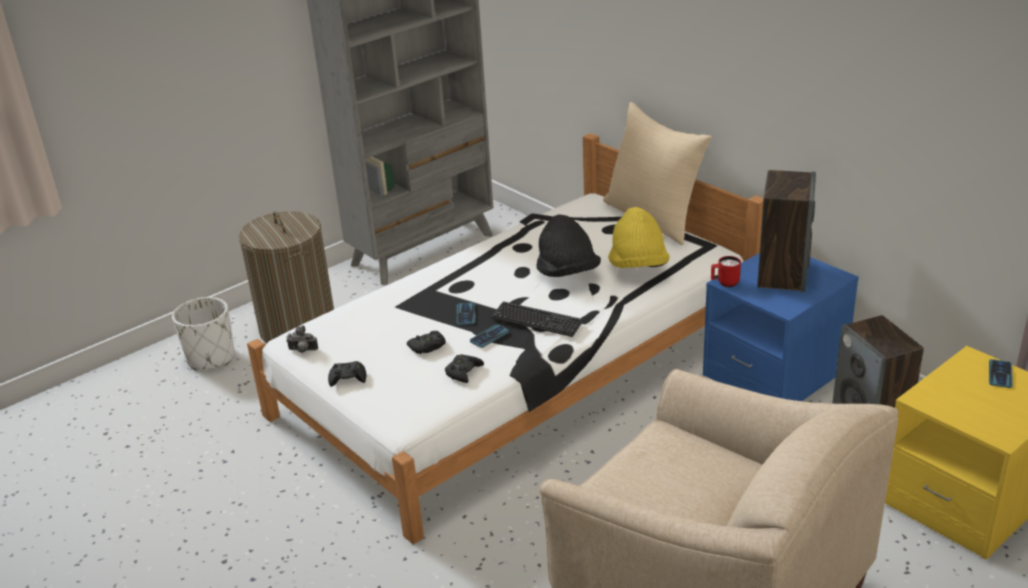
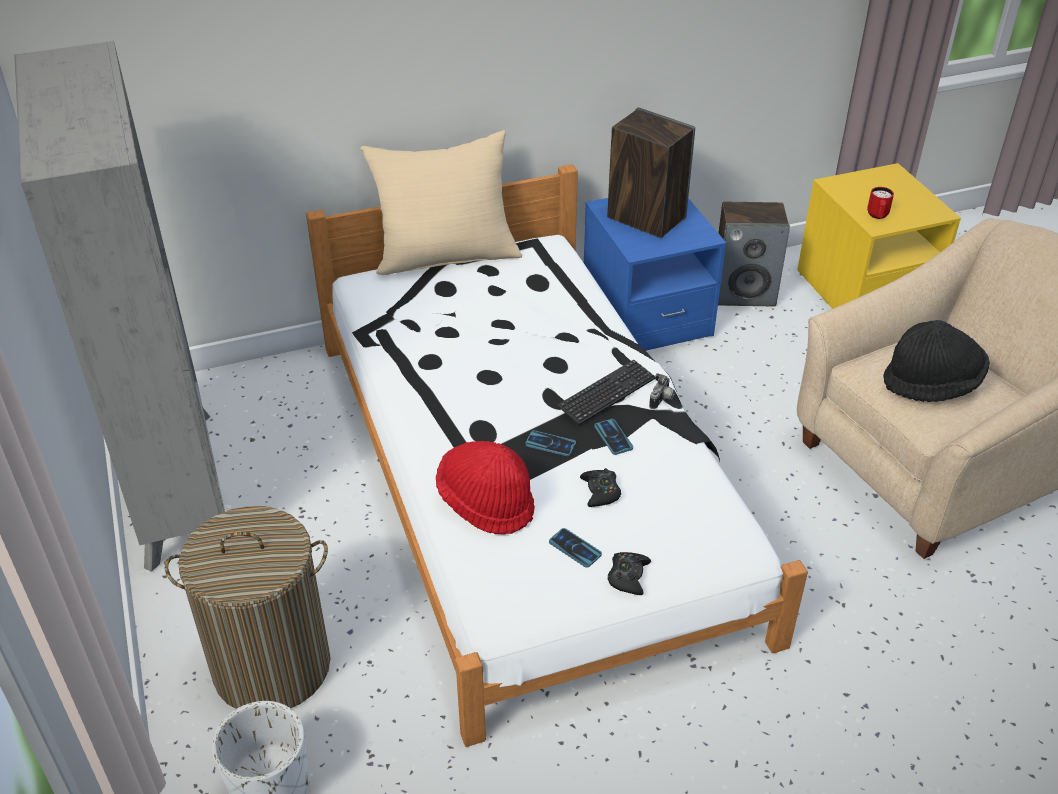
camera: 70 degrees left, 10 degrees up
camera [286,325,318,353] -> camera moved to [649,373,675,409]
black game controller [445,354,484,383] -> none
black hat [536,215,601,277] -> black hat moved to [884,320,990,402]
yellow hat [608,207,670,268] -> none
red mug [711,256,741,287] -> red mug moved to [867,187,894,219]
phone [989,359,1013,388] -> phone moved to [549,528,602,568]
none -> red hat [436,441,535,535]

